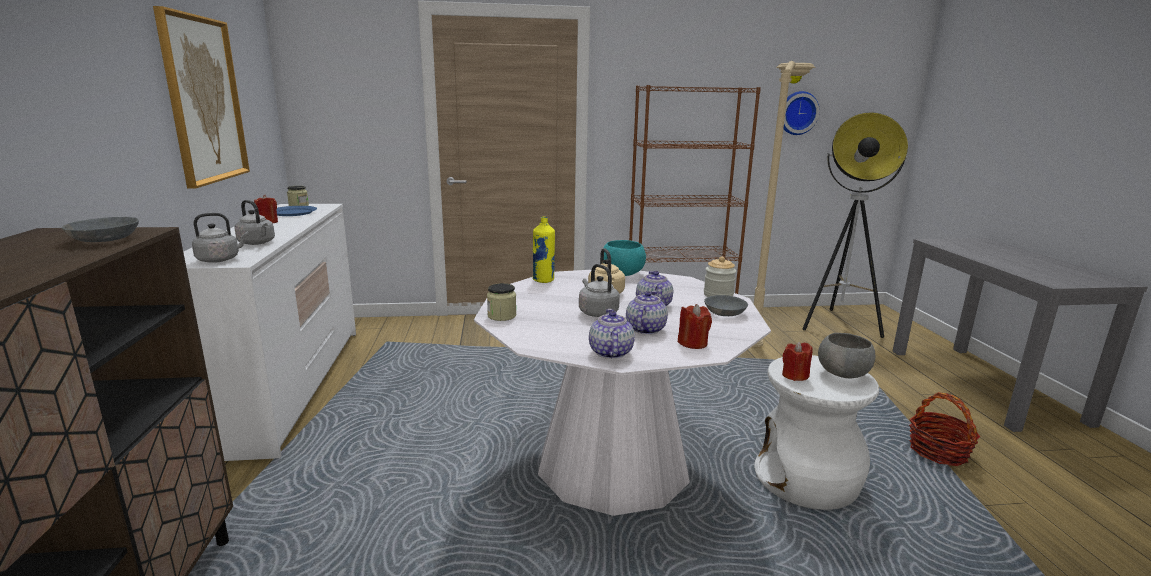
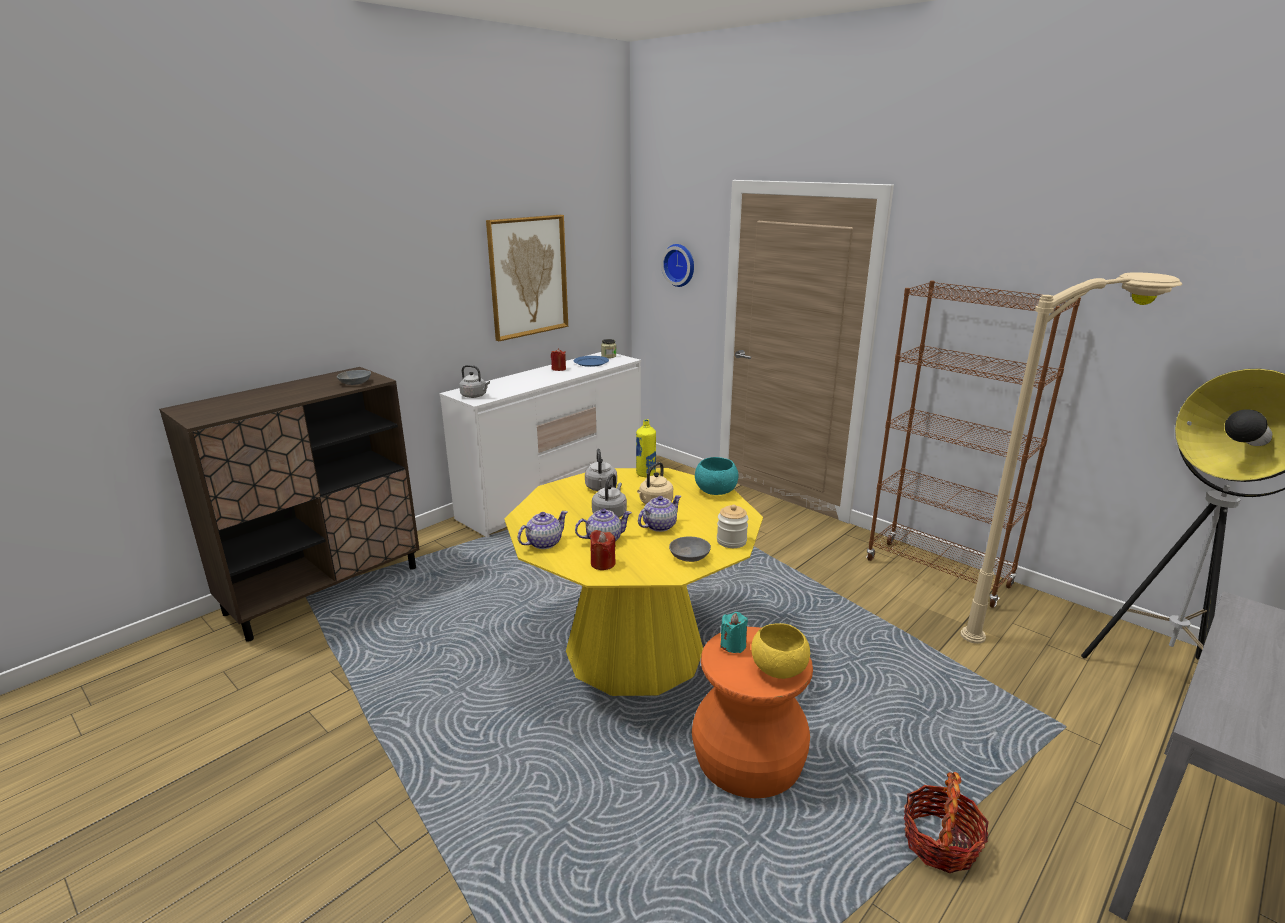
camera: 50 degrees right, 5 degrees up
grey kettle [235,200,275,245] -> grey kettle moved to [585,449,617,491]
white dining table [474,270,771,516] -> yellow dining table [504,468,763,696]
jar [487,283,516,321] -> none
white stool [754,355,879,510] -> orange stool [692,627,813,798]
red candle [782,341,812,381] -> turquoise candle [720,612,748,653]
wall clock [783,91,820,135] -> wall clock moved to [661,244,694,287]
grey bowl [818,333,875,378] -> yellow bowl [751,623,810,679]

